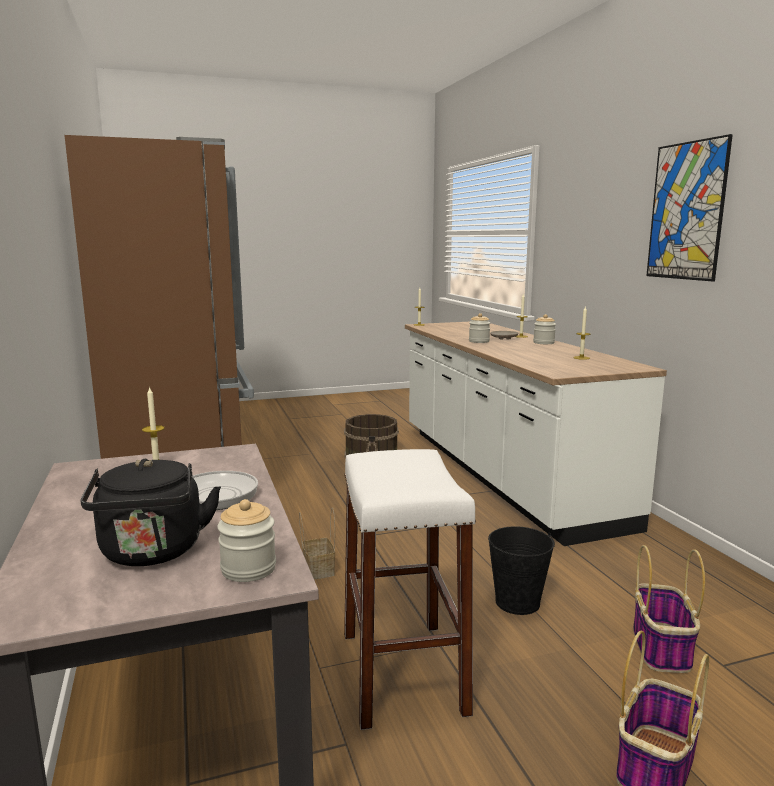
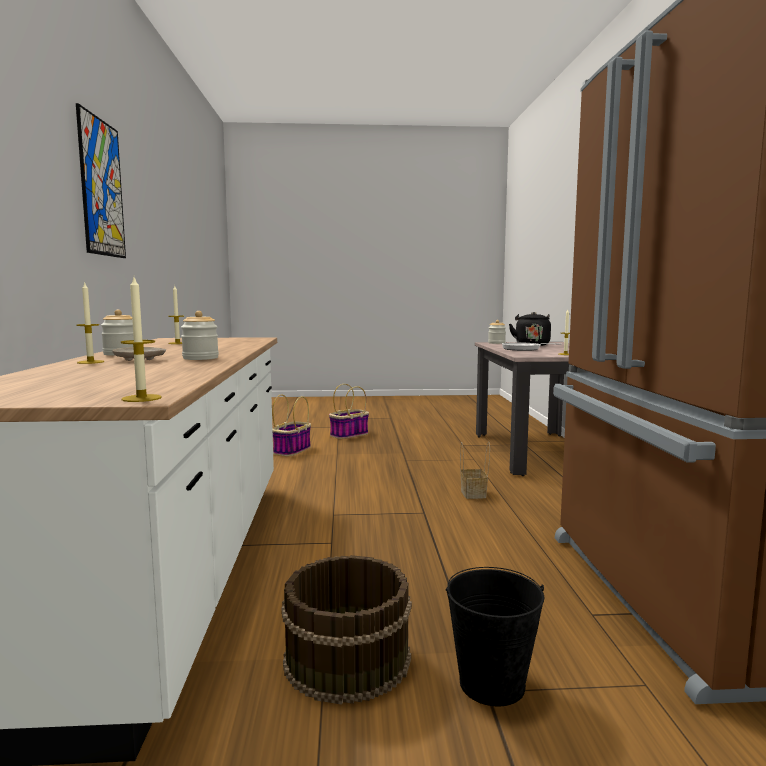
camera: 165 degrees left, 5 degrees down
white stool [344,449,476,730] -> none
black bucket [488,526,555,615] -> black bucket moved to [445,567,544,706]

